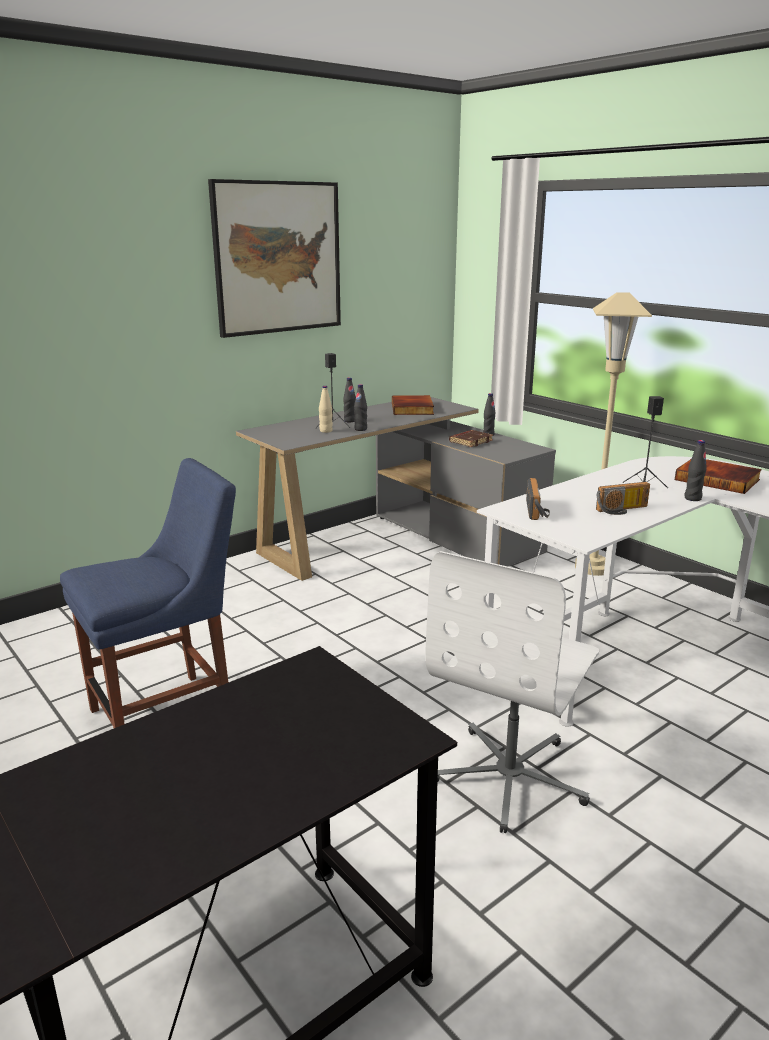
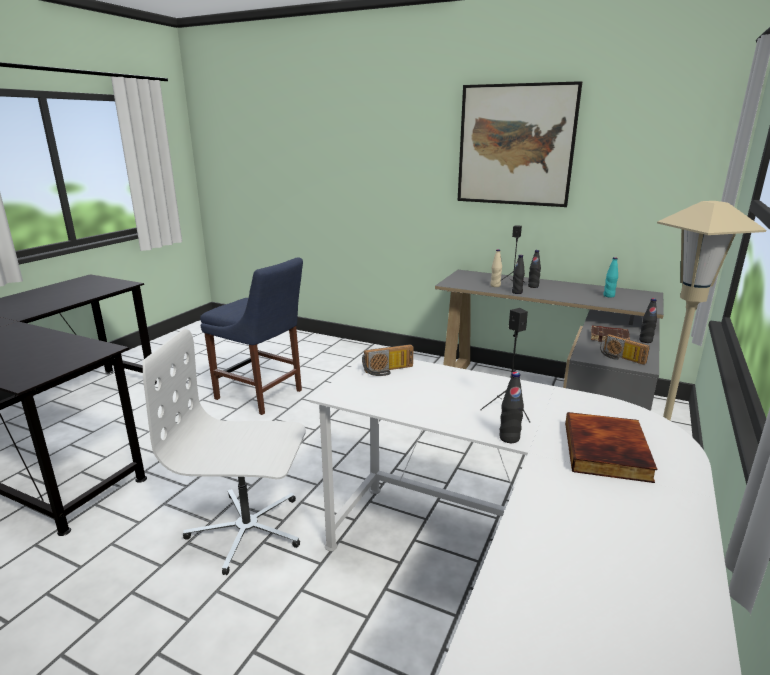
camera: 65 degrees right, 0 degrees up
book [392,395,434,415] -> turquoise bottle [603,257,618,298]
radio [596,482,650,515] -> radio moved to [600,334,650,365]

